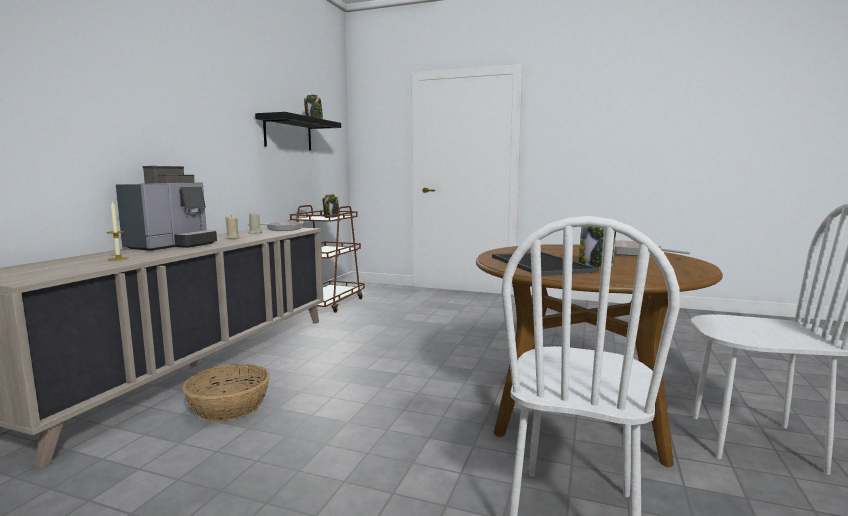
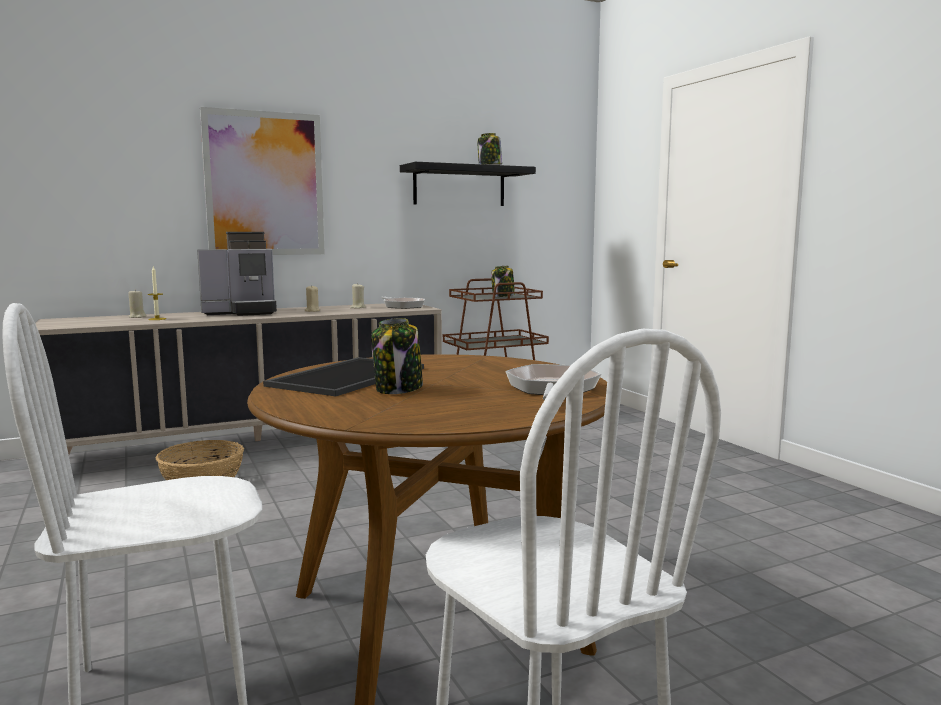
camera: 45 degrees right, 0 degrees up
none -> beige candle [128,289,146,318]
none -> picture [200,107,325,255]

